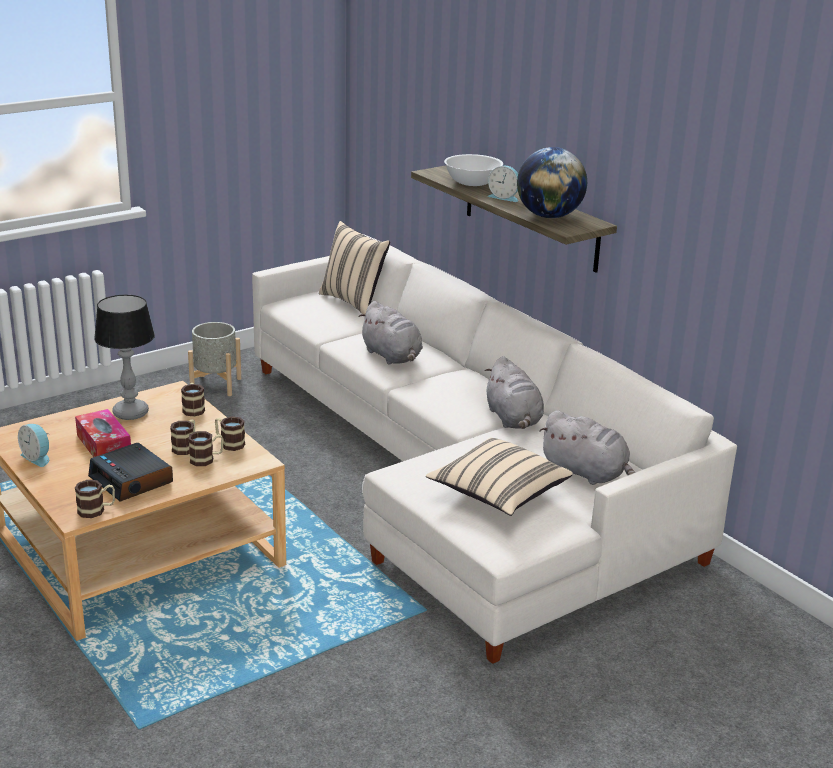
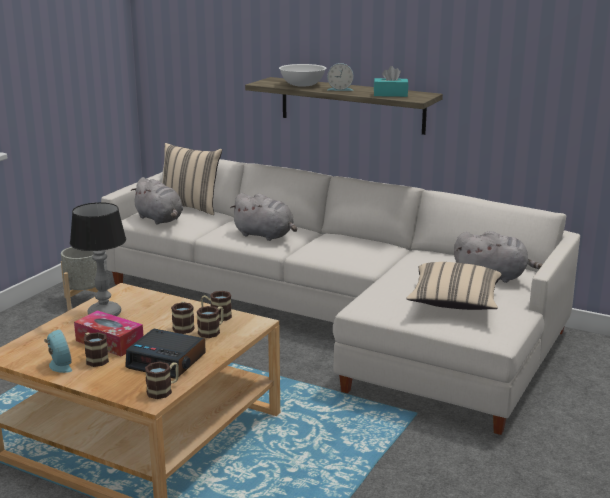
camera: 25 degrees left, 5 degrees down
alarm clock [18,424,49,467] -> alarm clock turned 135 degrees counterclockwise [44,329,72,373]
mug [181,383,205,417] -> mug moved to [84,332,109,367]
grey plush toy [485,356,544,429] -> grey plush toy moved to [131,177,183,224]
globe [517,147,587,218] -> turquoise tissue box [374,66,408,97]

